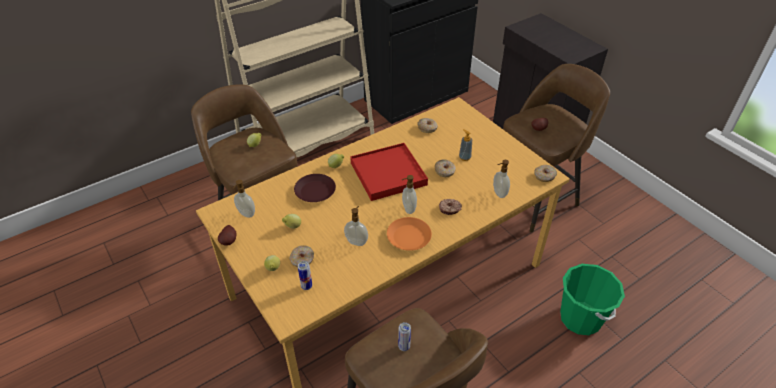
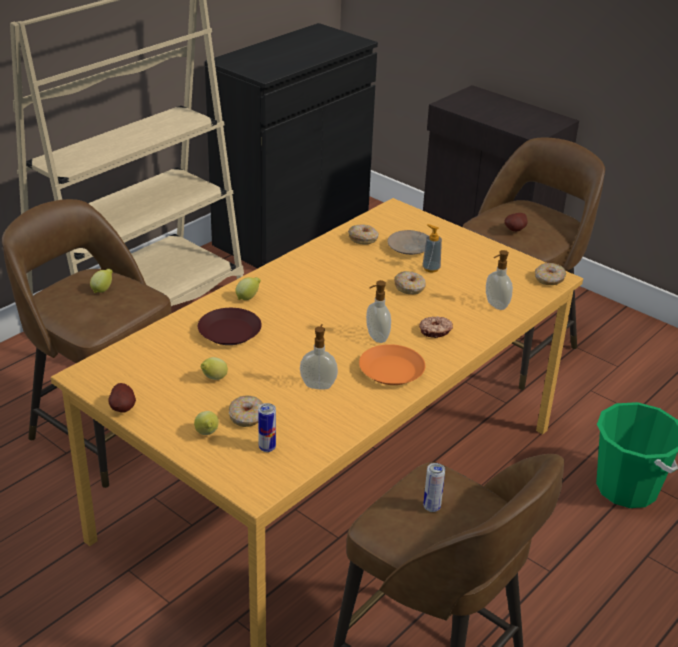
camera: 15 degrees left, 10 degrees down
soap dispenser [233,180,255,218] -> none
red tray [350,143,428,201] -> none
none -> beige plate [388,230,428,255]

